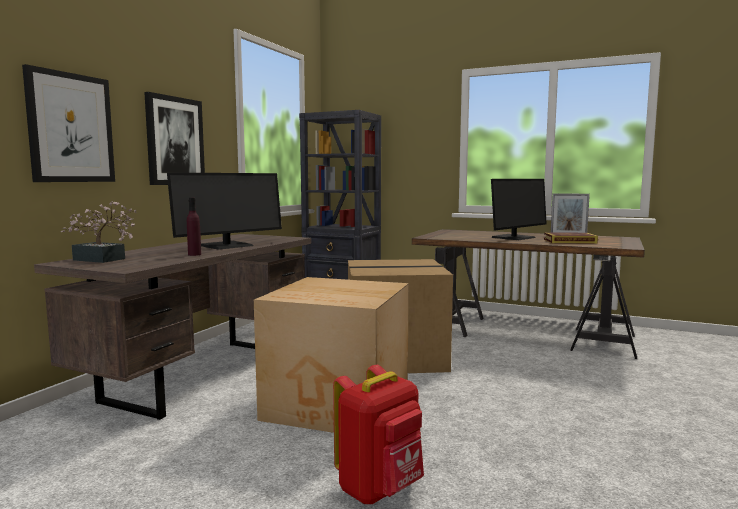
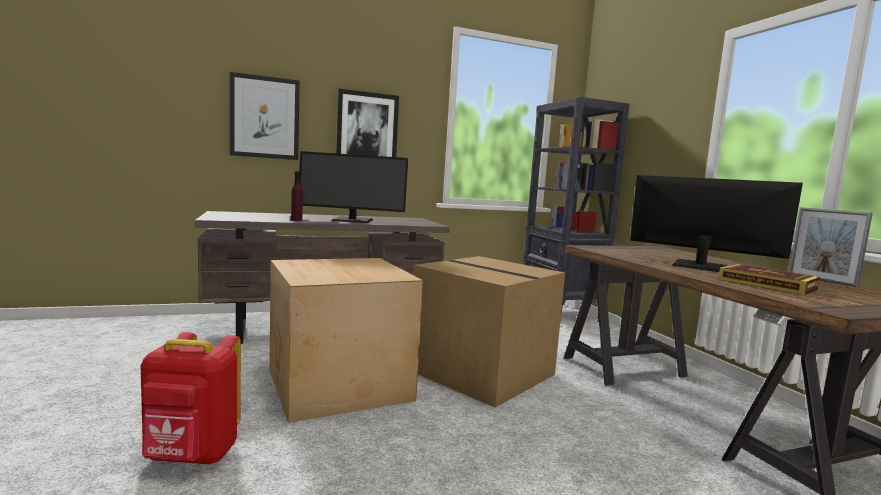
camera: 45 degrees right, 0 degrees up
potted plant [61,201,137,263] -> none
monitor [491,179,547,240] -> monitor turned 150 degrees counterclockwise [630,175,803,272]

